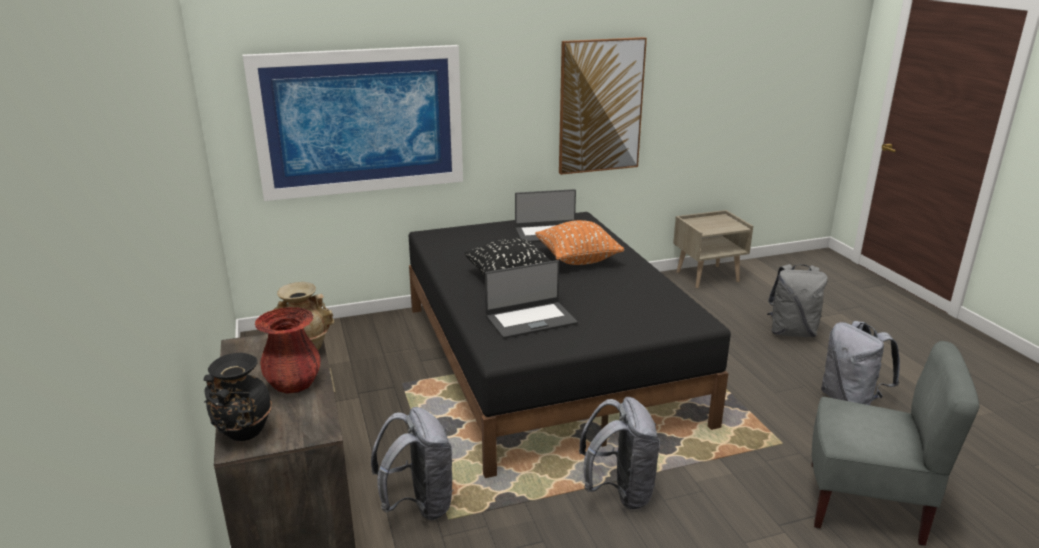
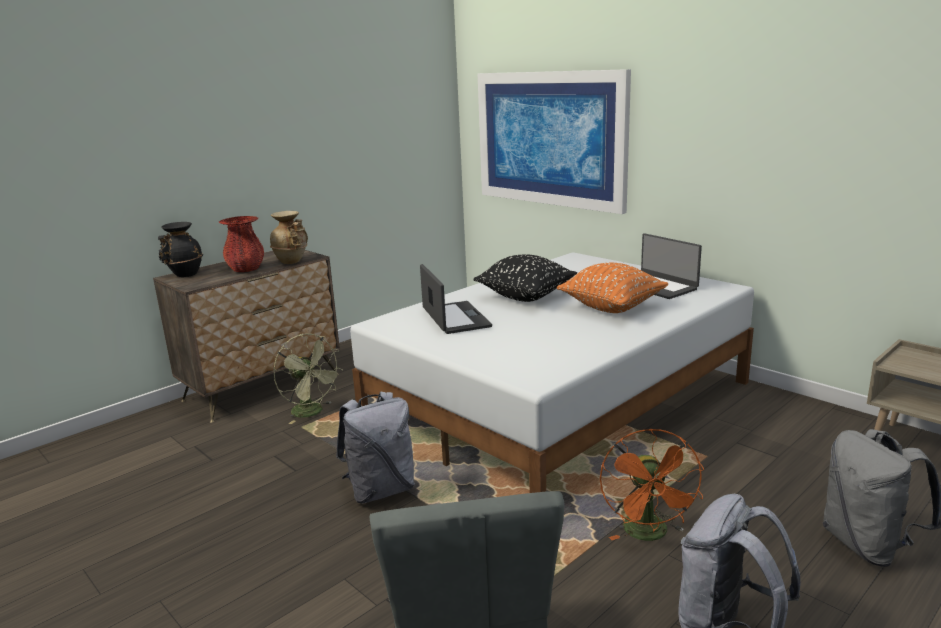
camera: 65 degrees right, 5 degrees down
grey backpack [371,407,454,520] -> green fan [273,333,343,424]
black bed [409,212,731,478] -> white bed [350,252,754,493]
laptop [485,260,578,339] -> laptop turned 150 degrees counterclockwise [420,264,492,334]
picture [559,37,647,175] -> none
none -> orange fan [600,429,704,541]

